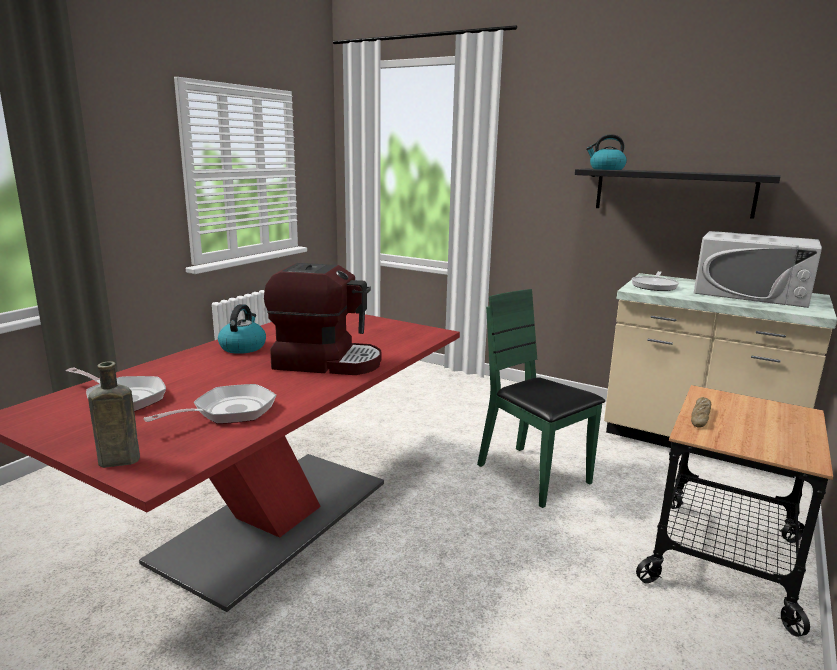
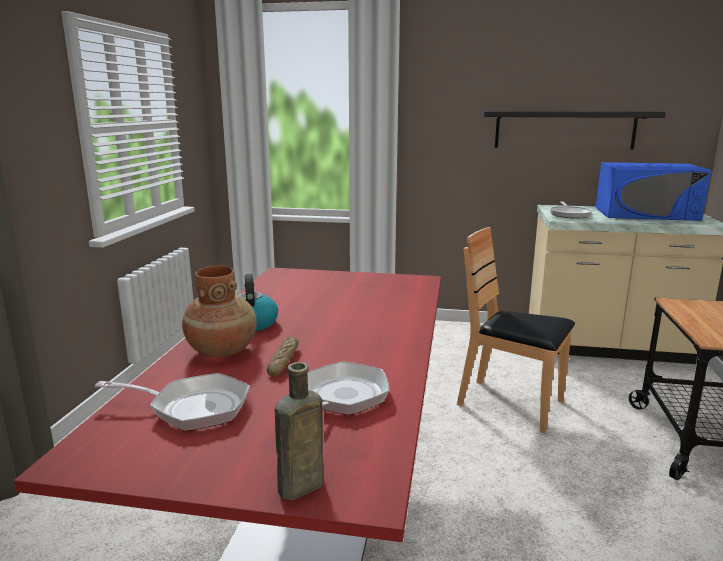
camera: 20 degrees left, 0 degrees up
coffee machine [264,263,382,375] -> none
green chair [477,289,605,508] -> brown chair [457,227,575,433]
kettle [586,134,627,170] -> none
bread [691,397,711,428] -> bread moved to [267,336,299,376]
white microwave [694,231,822,308] -> blue microwave [596,162,711,221]
none -> brown vase [182,265,257,357]

